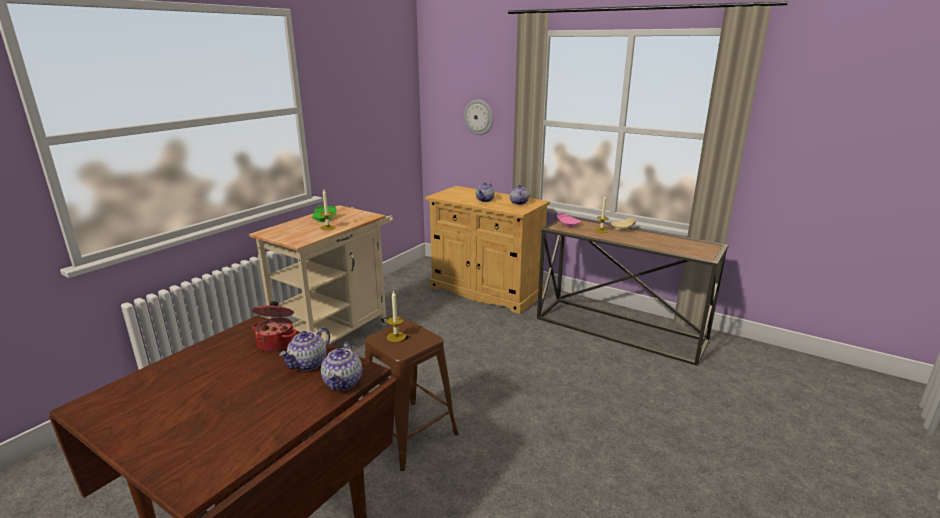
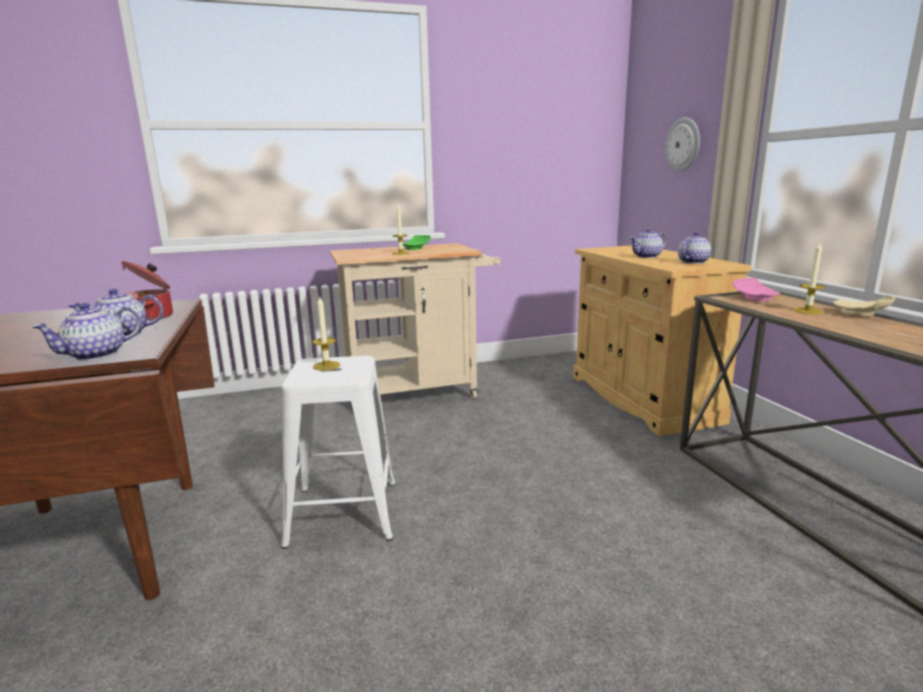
camera: 40 degrees right, 5 degrees down
brown stool [363,320,459,471] -> white stool [281,356,395,549]

